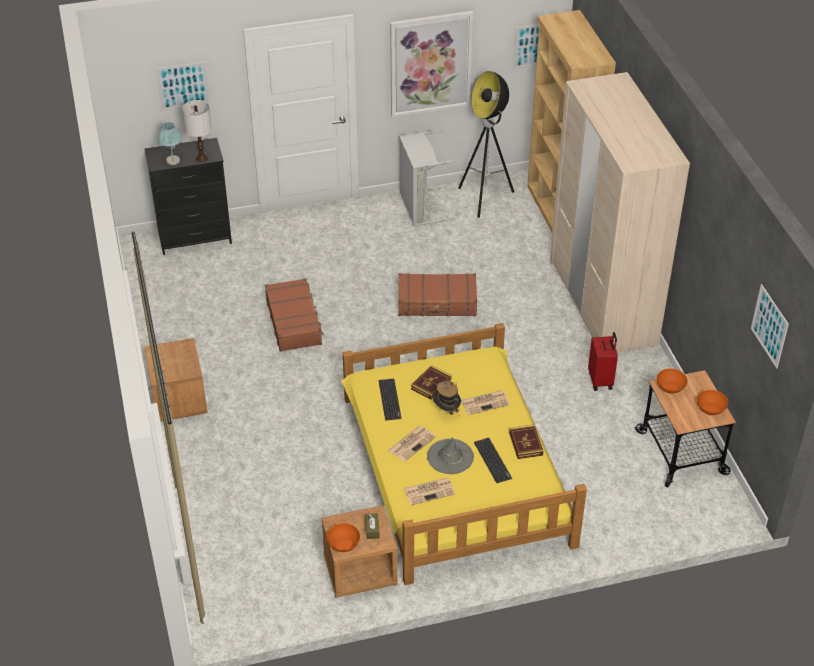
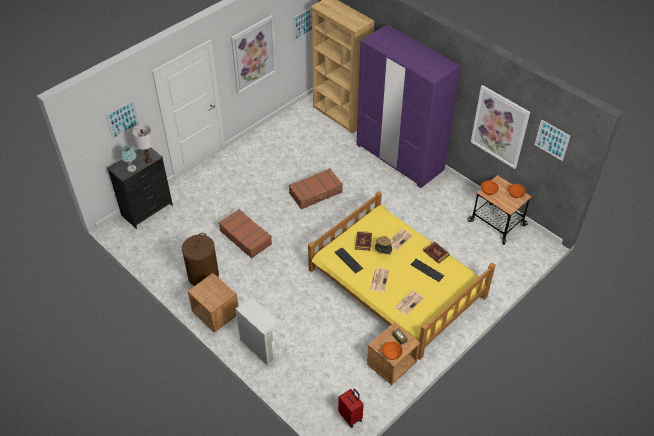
camera: 30 degrees left, 5 degrees up
grey laundry basket [399,130,458,226] -> grey laundry basket moved to [236,289,293,366]
grey hat [427,437,474,474] -> none
floor lamp [458,71,514,218] -> none
beige wardrobe [550,72,690,353] -> purple wardrobe [356,24,461,188]
red suitcase [588,332,618,391] -> red suitcase moved to [338,389,364,428]
none -> brown laundry basket [182,233,219,286]
none -> picture [471,85,530,169]

